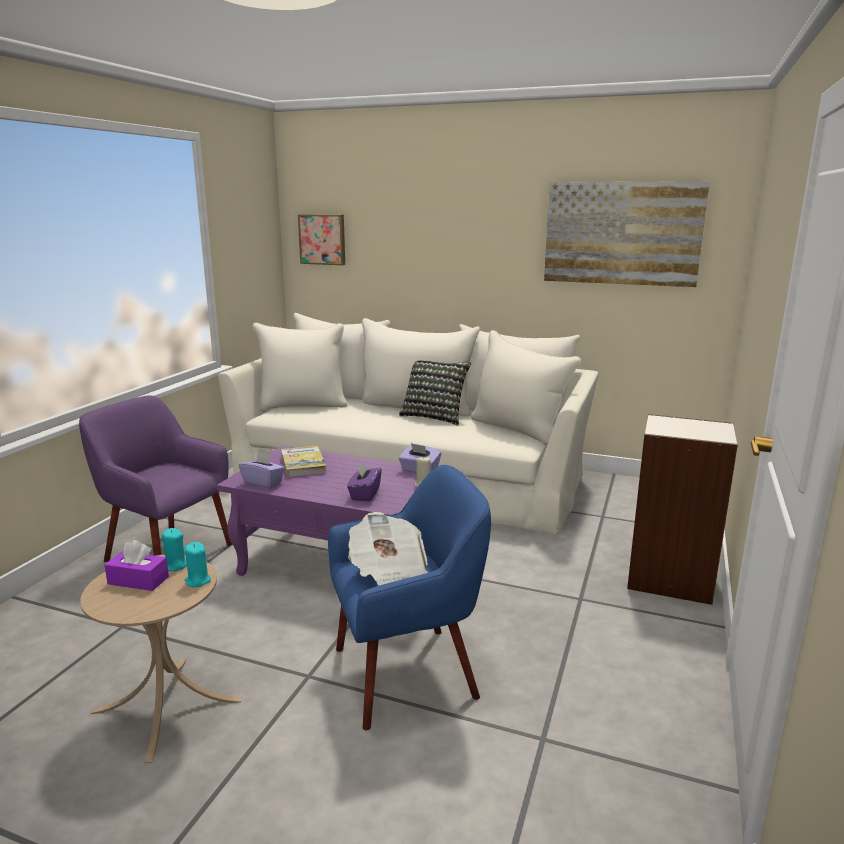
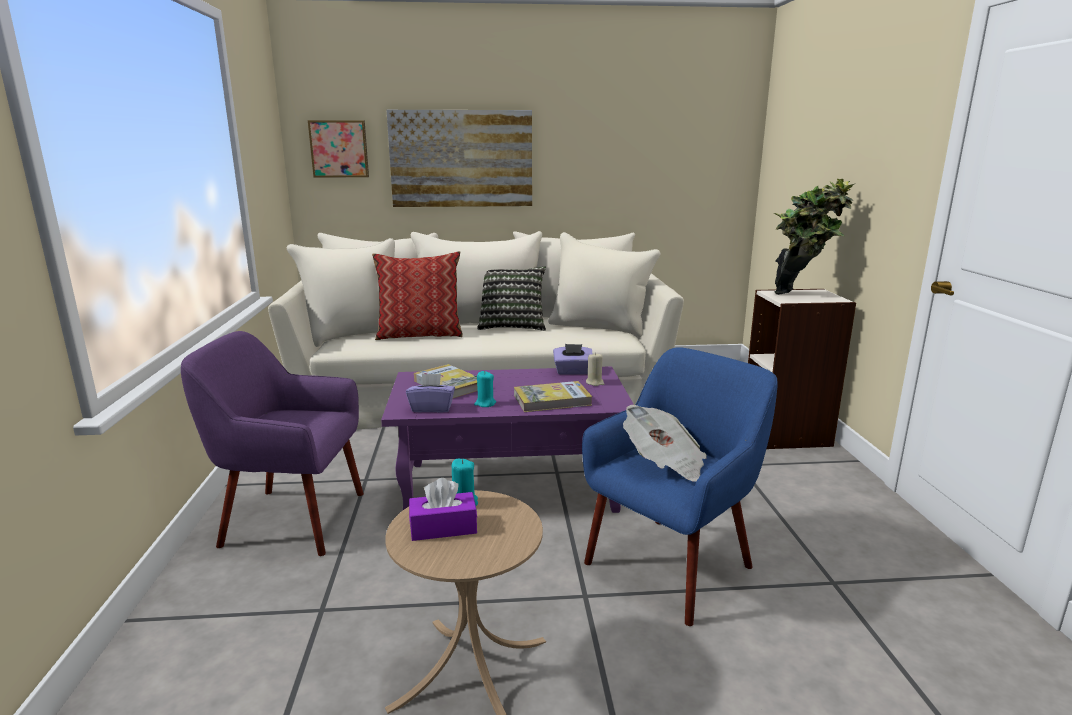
camera: 25 degrees left, 0 degrees up
turquoise candle [185,542,211,587] -> turquoise candle moved to [474,371,496,407]
purple tissue box [347,462,382,501] -> book [514,381,592,412]
picture [544,181,710,287] -> picture moved to [386,110,532,207]
none -> pillow [372,251,463,340]
none -> potted plant [774,179,854,295]

